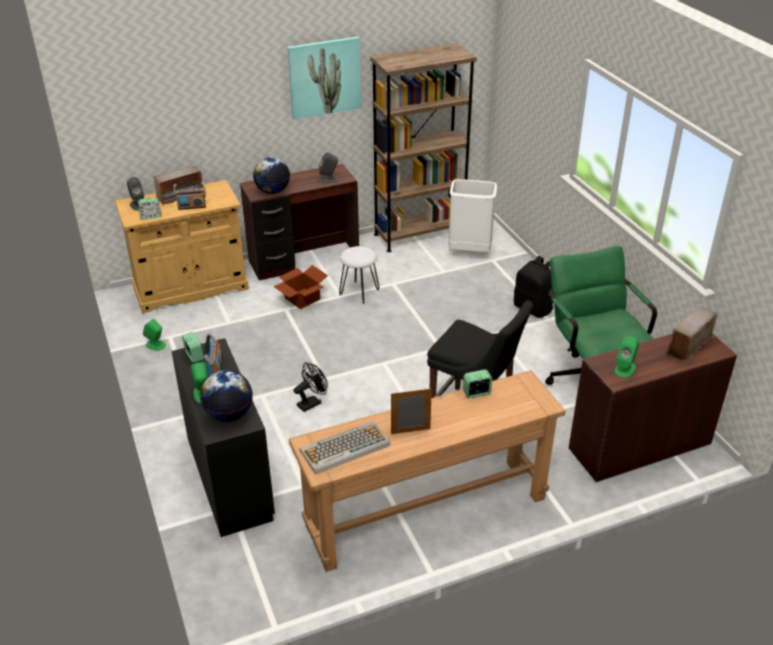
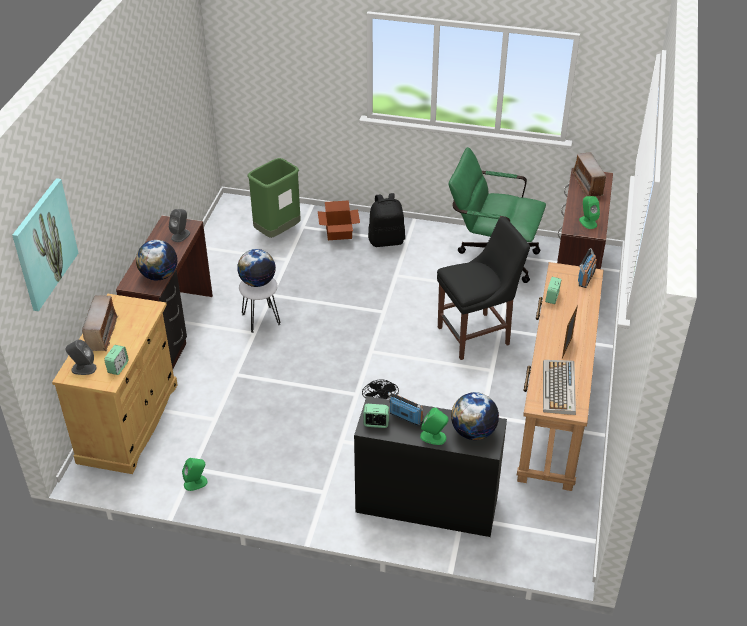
camera: 55 degrees left, 5 degrees up
radio [174,182,206,210] -> radio moved to [578,248,597,288]
cardboard box [273,265,328,309] -> cardboard box moved to [318,200,360,240]
picture [287,37,361,119] -> picture moved to [12,178,78,311]
brown bookcase [370,43,477,252] -> none
white trash can [448,179,497,252] -> green trash can [247,158,301,238]
none -> globe [237,249,276,287]

